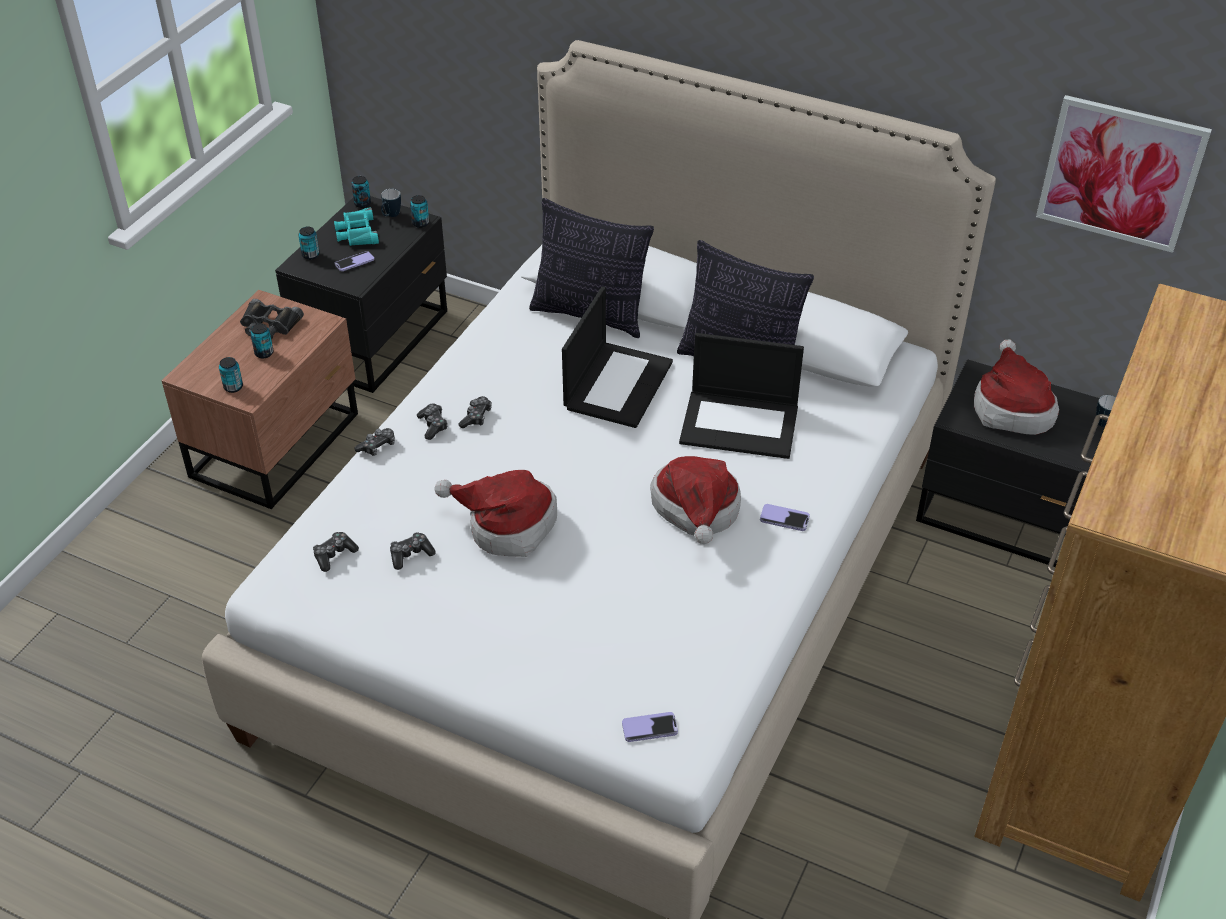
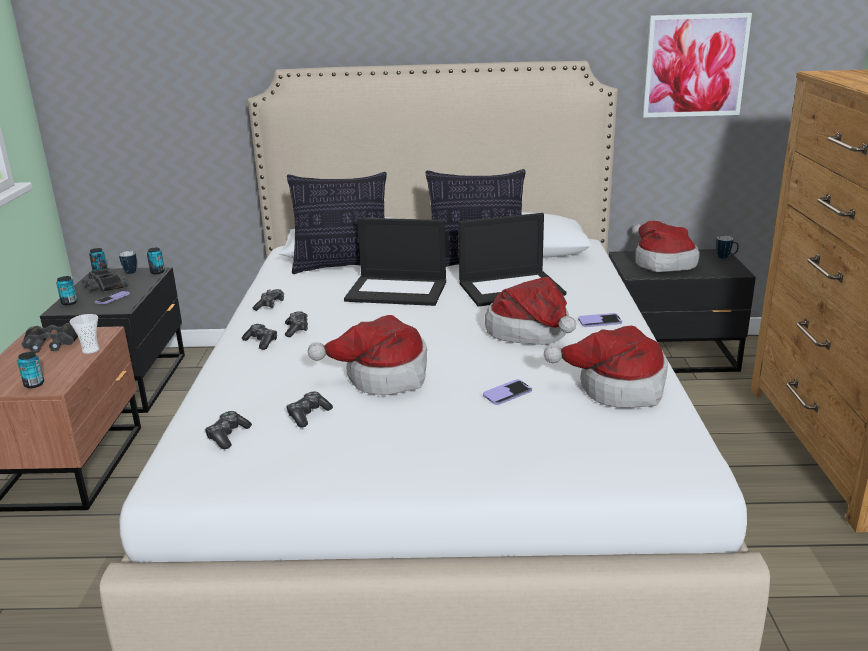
camera: 25 degrees left, 20 degrees down
can [250,323,274,358] -> none
turquoise binoculars [334,207,379,246] -> black binoculars [82,267,128,292]
game controller [354,428,395,456] -> game controller moved to [253,289,284,311]
laptop [562,286,673,428] -> laptop turned 105 degrees clockwise [344,218,446,306]
phone [622,712,678,742] -> phone moved to [483,379,532,405]
none -> cup [70,314,99,354]
none -> hat [544,326,668,408]

